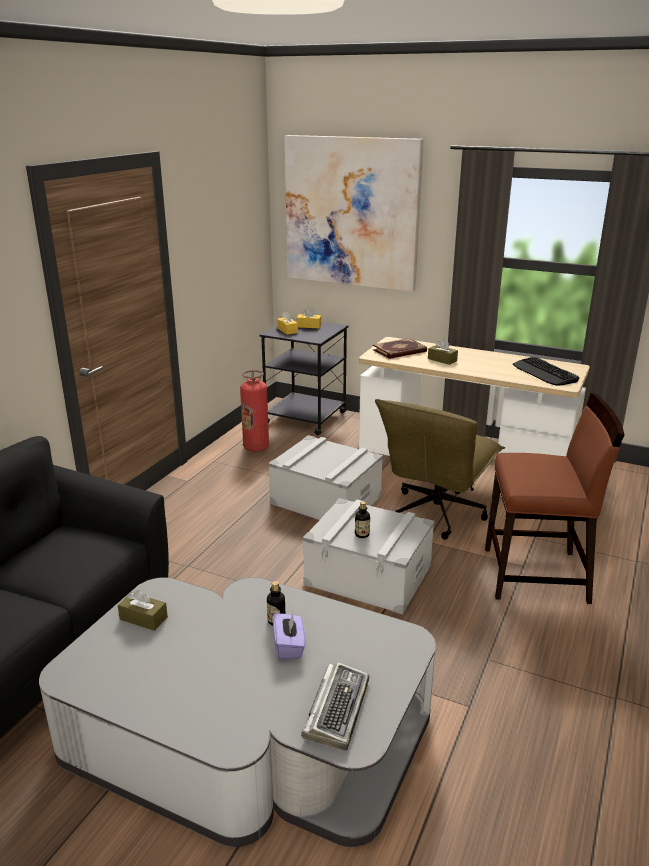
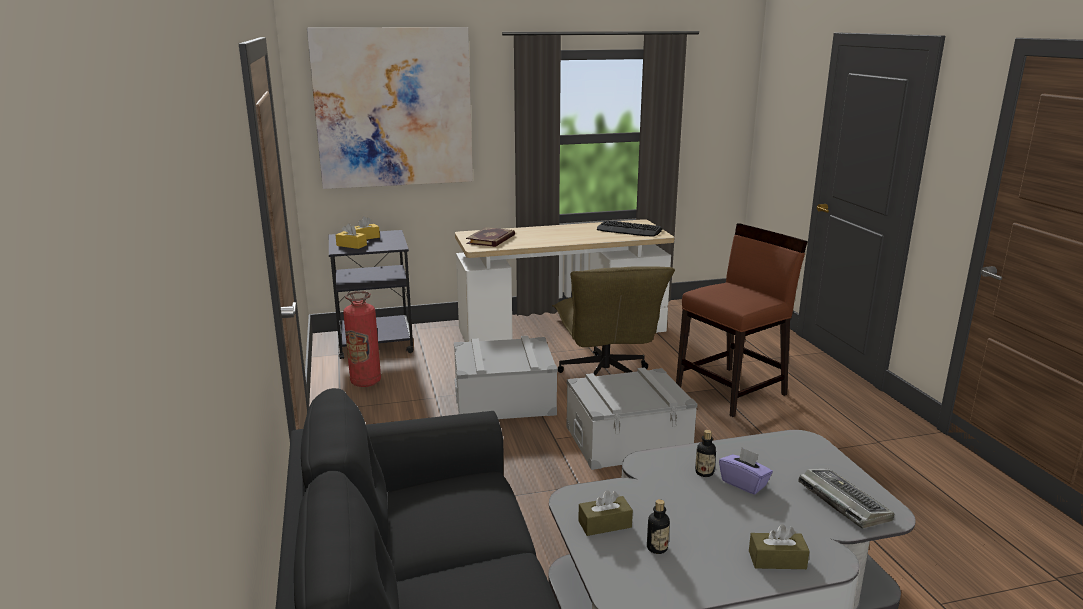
camera: 40 degrees left, 5 degrees down
bottle [355,501,370,538] -> bottle moved to [647,499,670,554]
brown tissue box [428,339,458,365] -> brown tissue box moved to [749,524,810,569]

